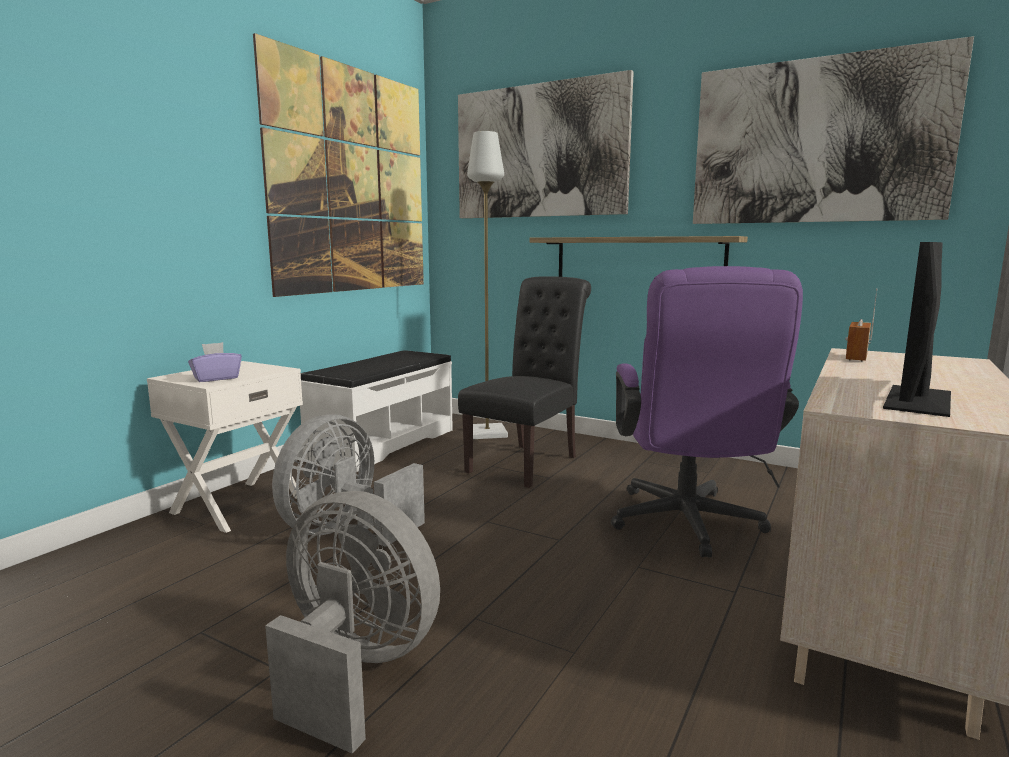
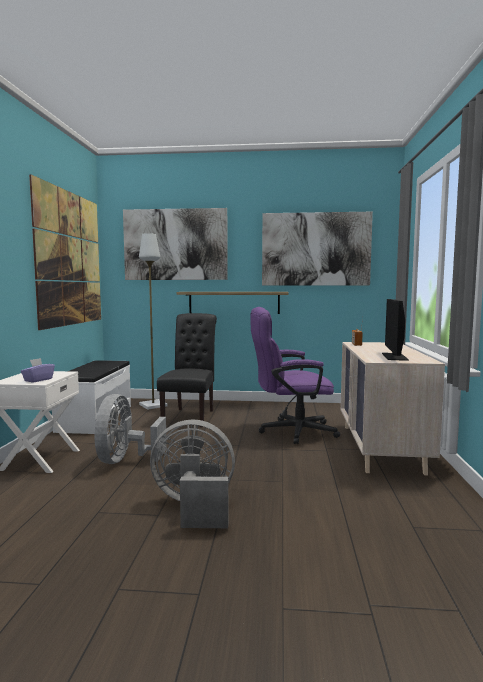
camera: 25 degrees left, 5 degrees down
purple office chair [611,266,803,557] -> purple office chair turned 105 degrees clockwise [250,307,340,444]

